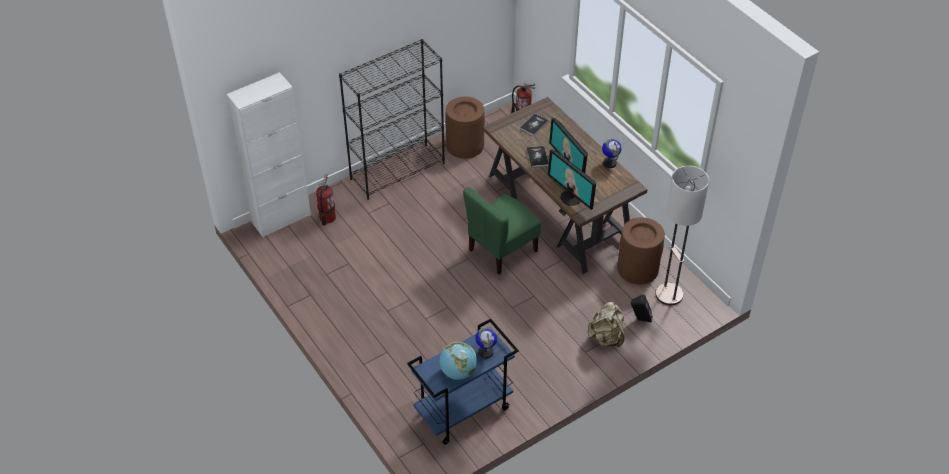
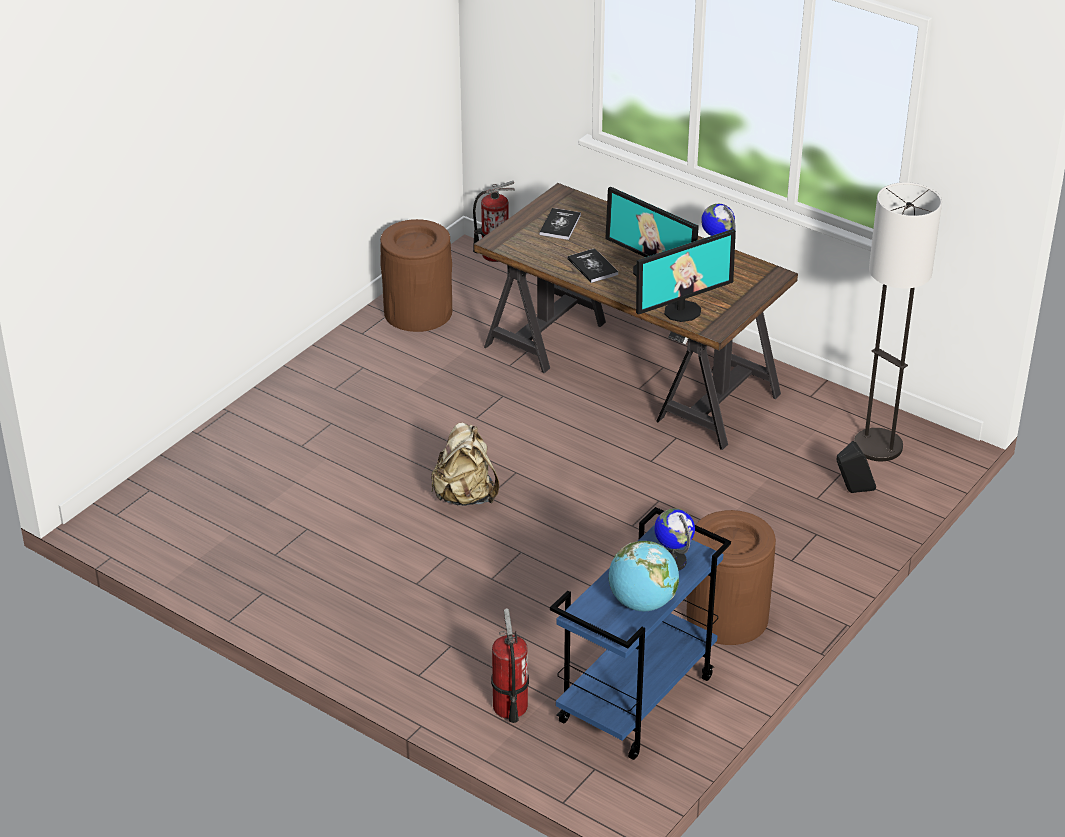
camera: 20 degrees left, 10 degrees down
white cabinet [226,72,311,237] -> none
fire extinguisher [316,173,336,225] -> fire extinguisher moved to [491,608,529,723]
black bookcase [339,39,445,200] -> none
green chair [463,187,541,275] -> none
monitor [548,149,596,210] -> monitor turned 60 degrees counterclockwise [636,229,736,322]
beige backpack [588,302,624,347] -> beige backpack moved to [431,423,499,506]
brown trash can [617,217,665,284] -> brown trash can moved to [686,510,776,645]

